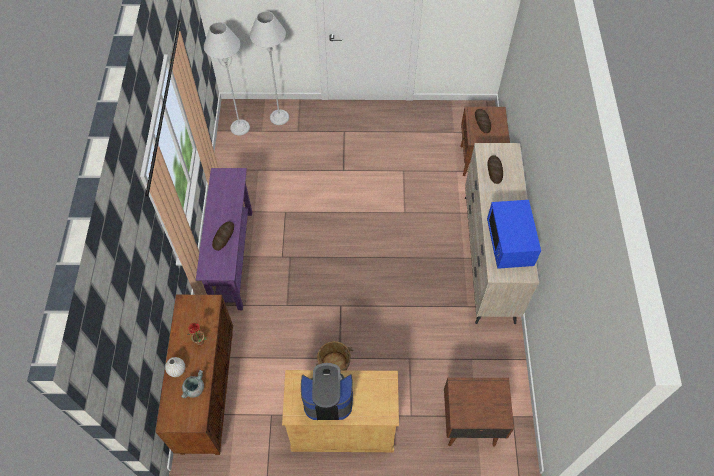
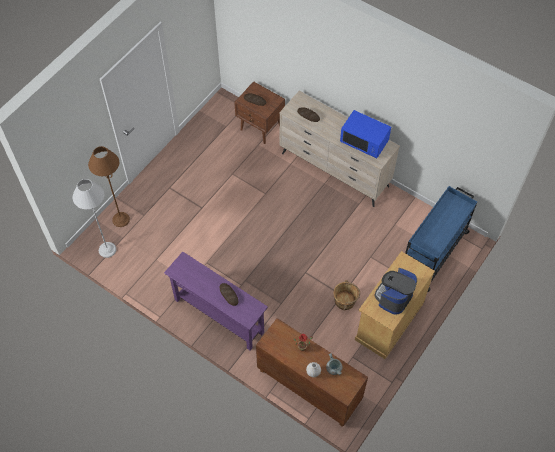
camera: 55 degrees left, 0 degrees up
grey floor lamp [250,11,289,125] -> brown floor lamp [88,146,130,227]
brown nightstand [444,377,514,447] -> blue cart [405,186,477,292]

